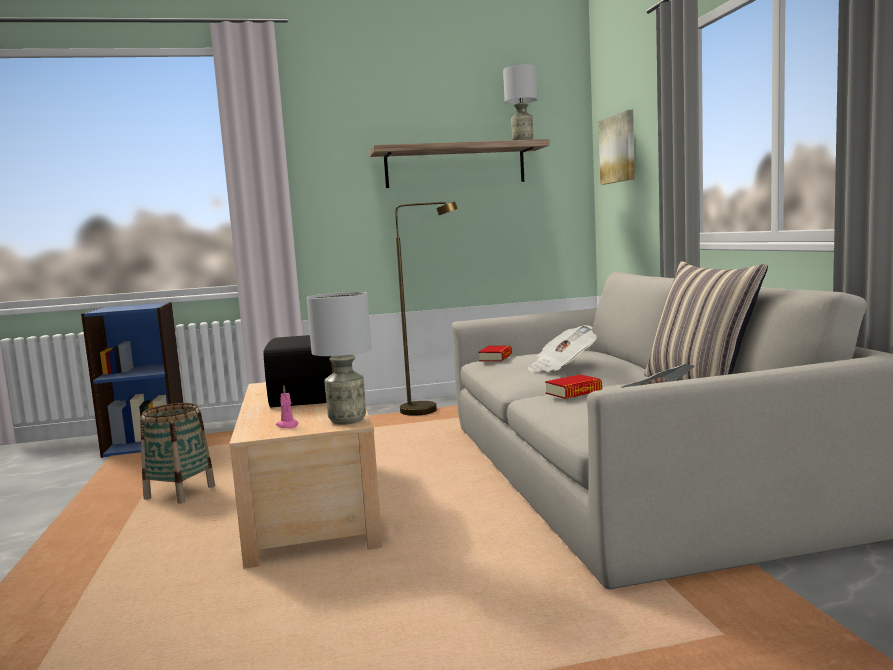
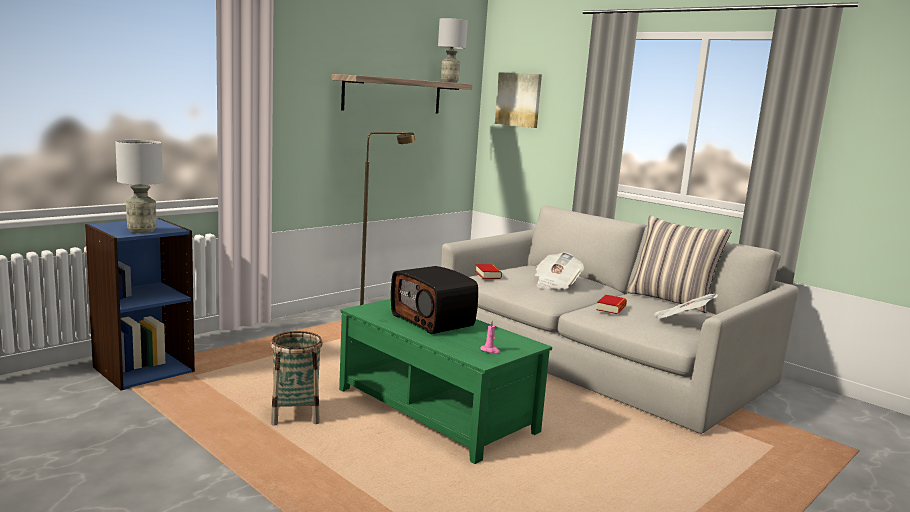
camera: 35 degrees left, 5 degrees up
beige coffee table [229,382,383,569] -> green coffee table [339,299,552,464]
grey table lamp [307,292,372,425] -> grey table lamp moved to [115,140,163,233]

